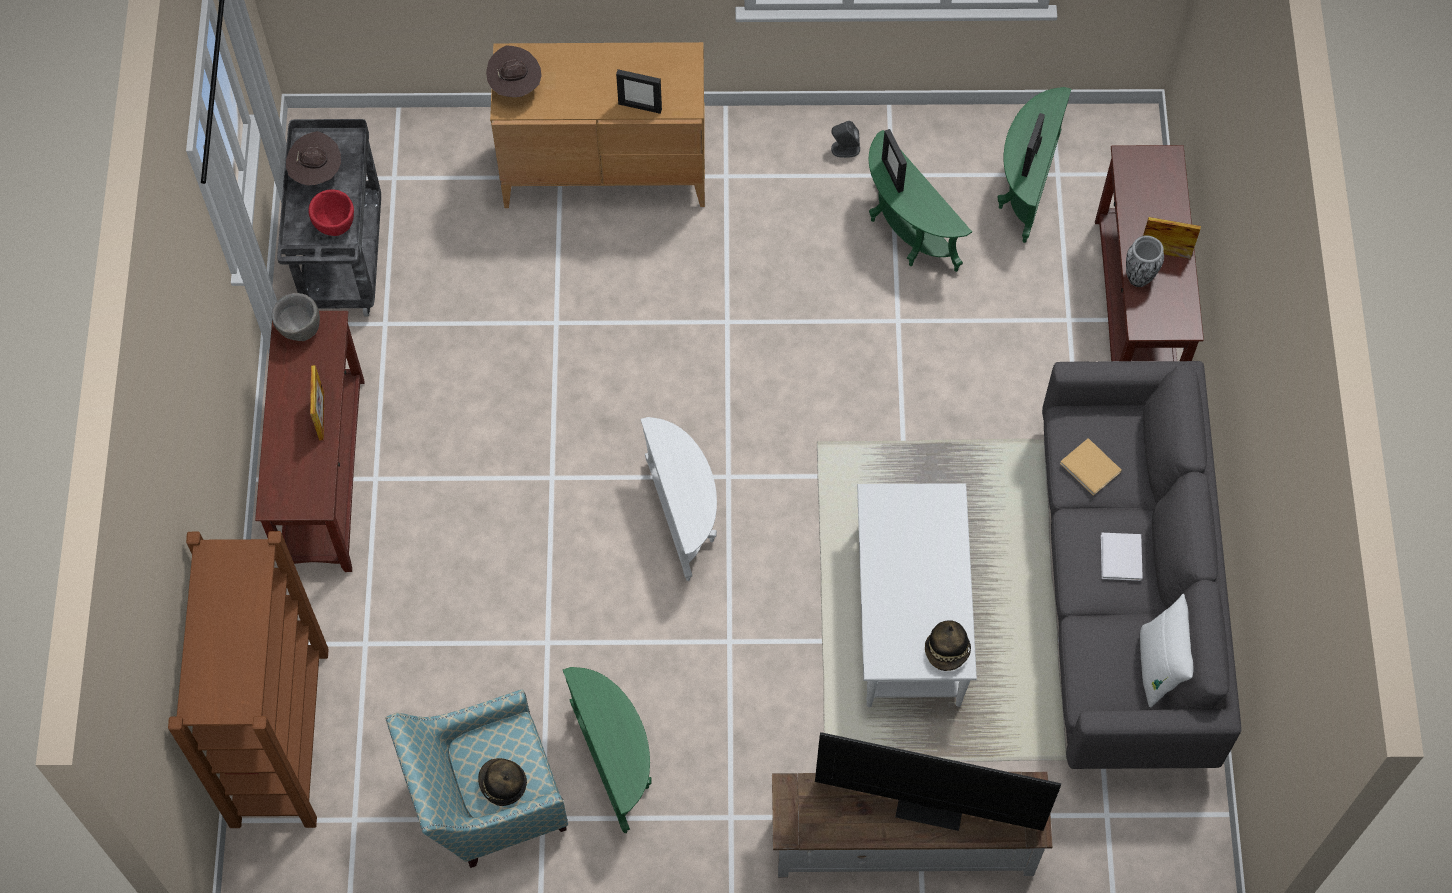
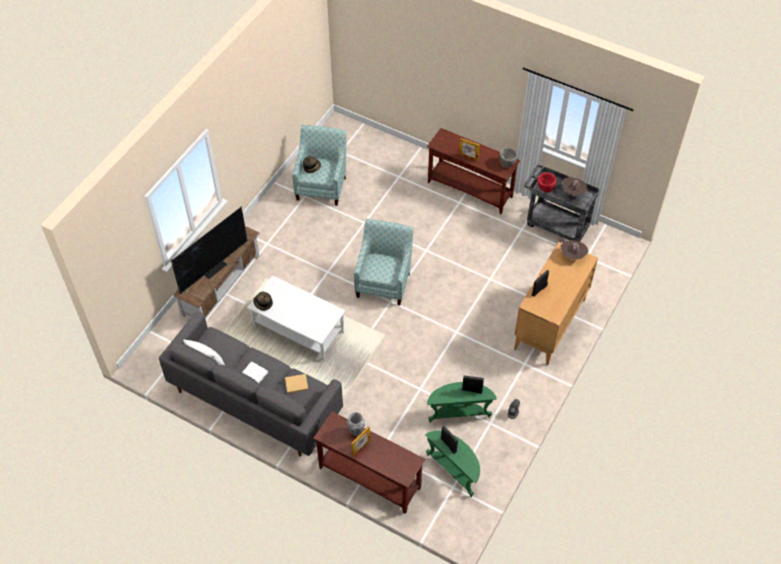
camera: 120 degrees right, 10 degrees down
brown bookcase [168,531,329,828] -> none
green side table [563,667,651,833] -> none
white side table [641,417,717,581] -> armchair [354,219,414,305]

